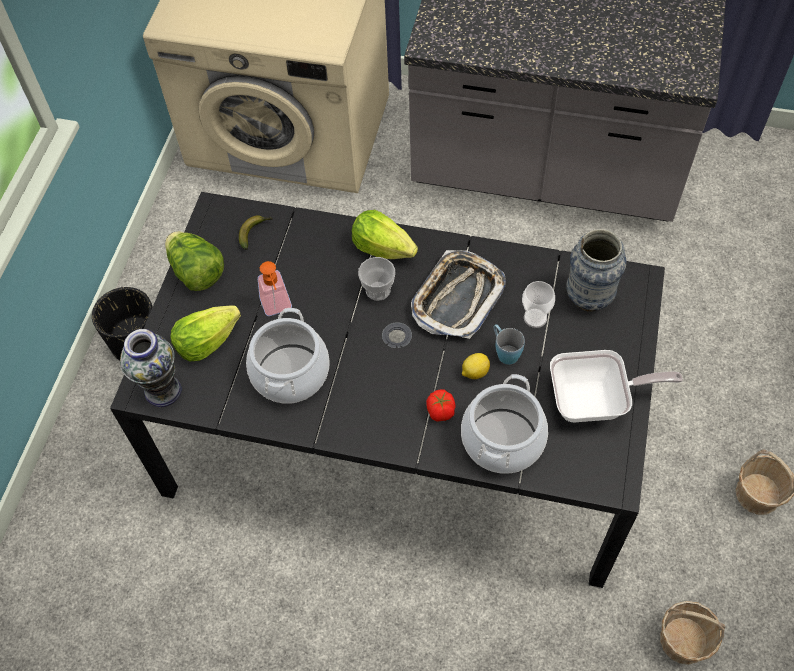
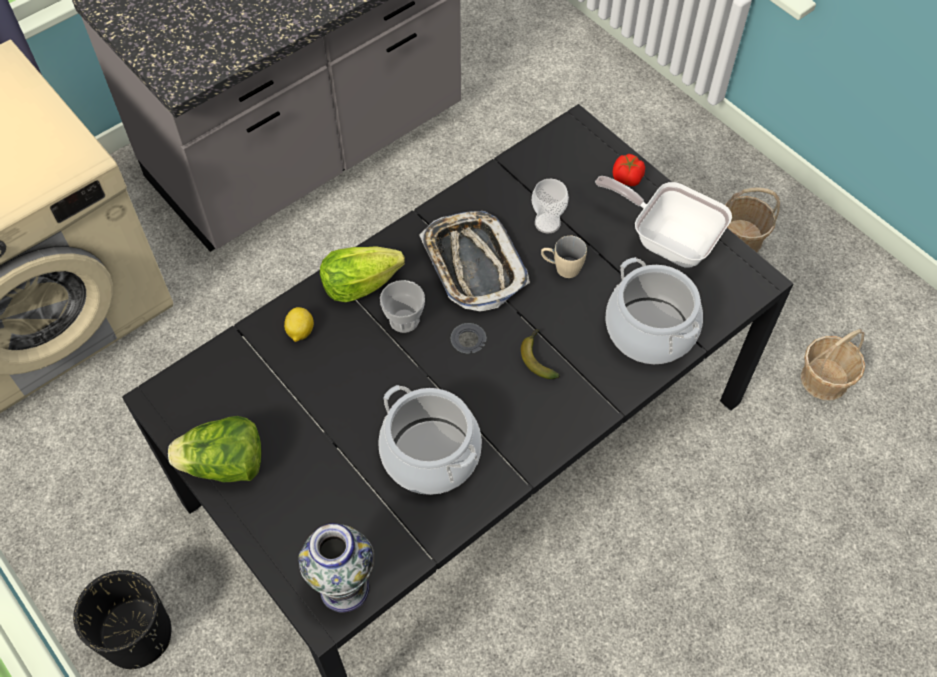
camera: 55 degrees left, 0 degrees up
lettuce [171,305,241,361] -> none
banana [239,215,272,250] -> banana moved to [521,329,560,379]
soap dispenser [258,261,292,316] -> none
tomato [426,389,456,422] -> tomato moved to [613,154,645,186]
lemon [462,353,490,379] -> lemon moved to [284,307,314,342]
blue mug [493,324,525,365] -> beige mug [541,236,587,278]
frying pan [550,350,683,422] -> frying pan turned 90 degrees counterclockwise [595,176,732,268]
vase [566,229,627,311] -> none

